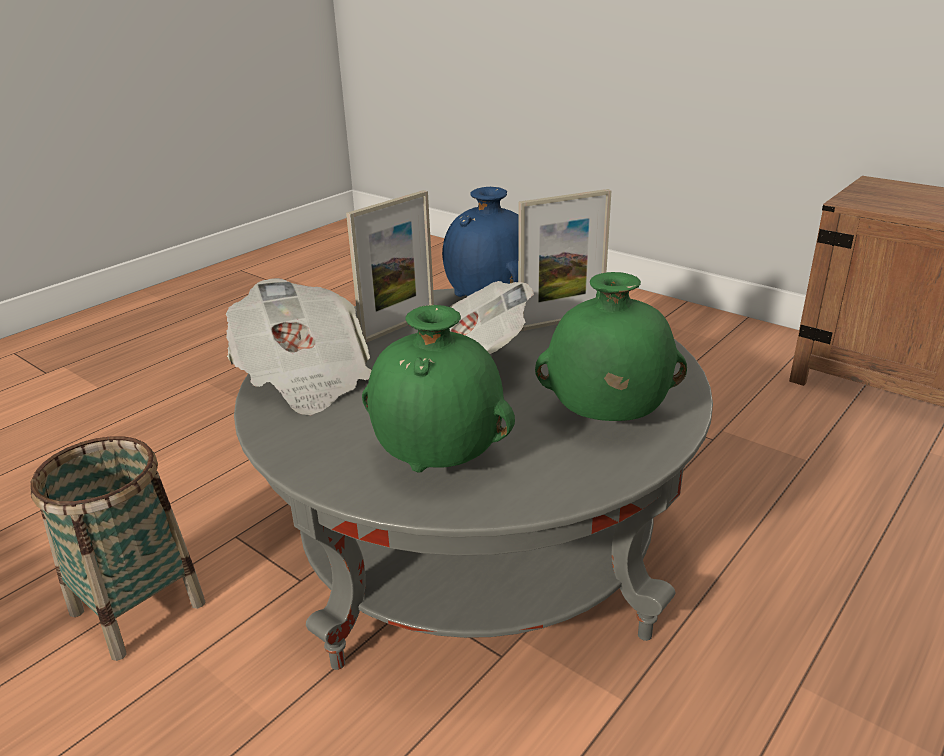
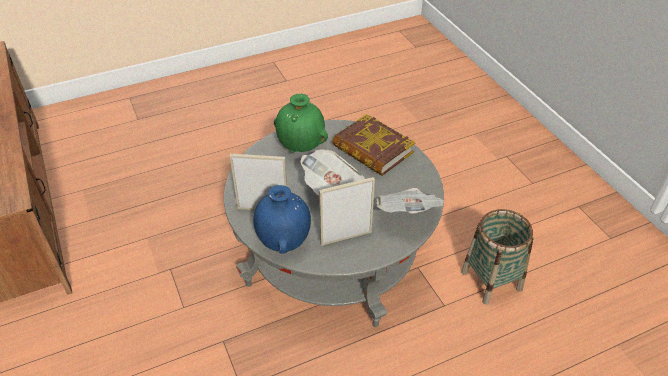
camera: 155 degrees left, 15 degrees up
green vase [362,305,515,473] -> book [332,114,415,176]

